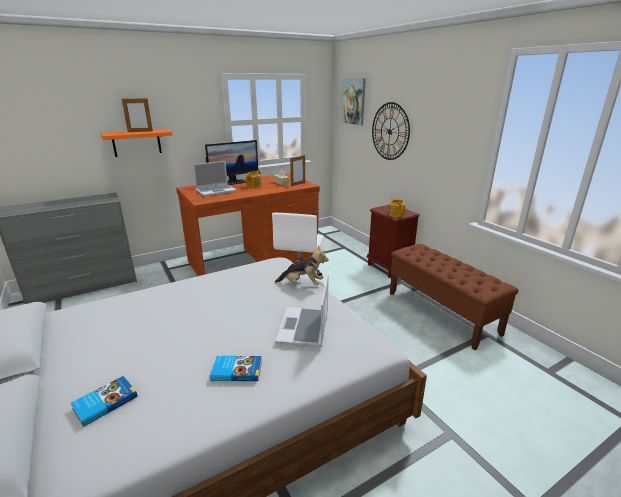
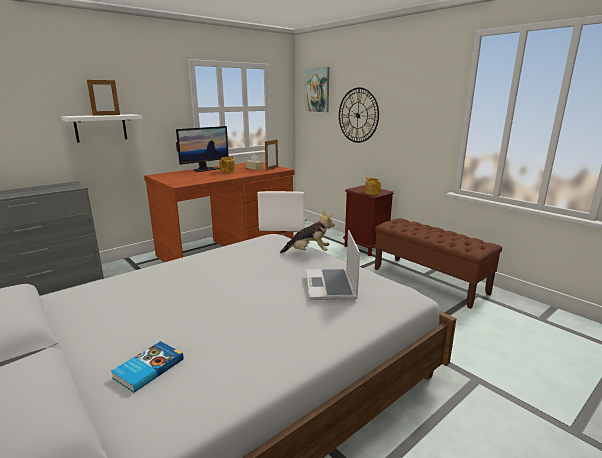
camera: 10 degrees left, 5 degrees down
orange shelf [100,129,173,157] -> white shelf [61,114,142,143]
laptop [193,161,237,197] -> none
book [210,356,262,381] -> none

